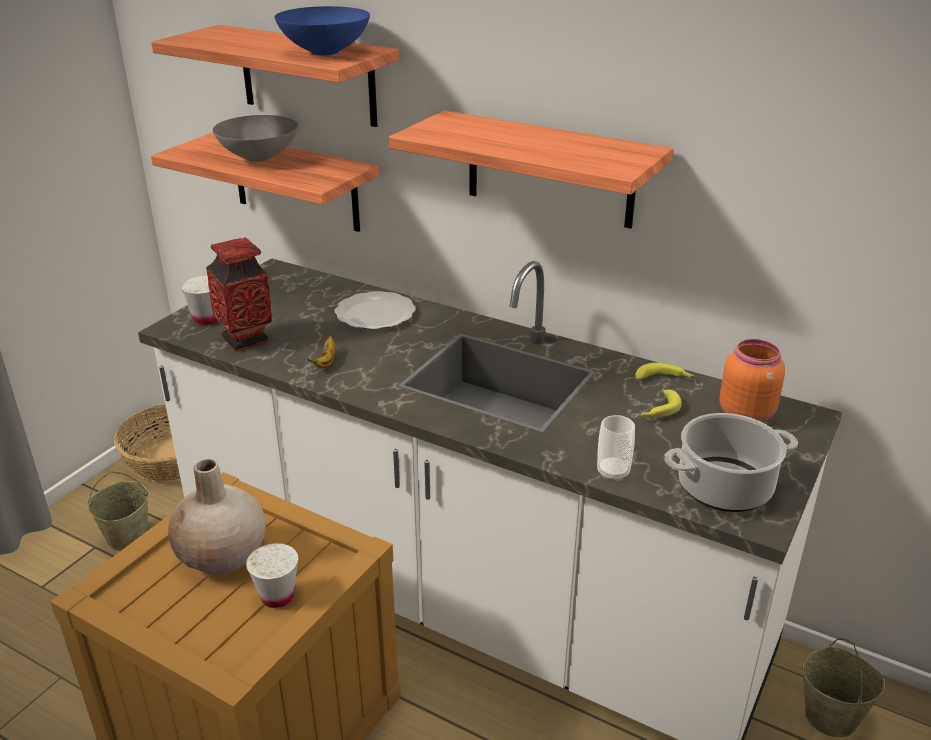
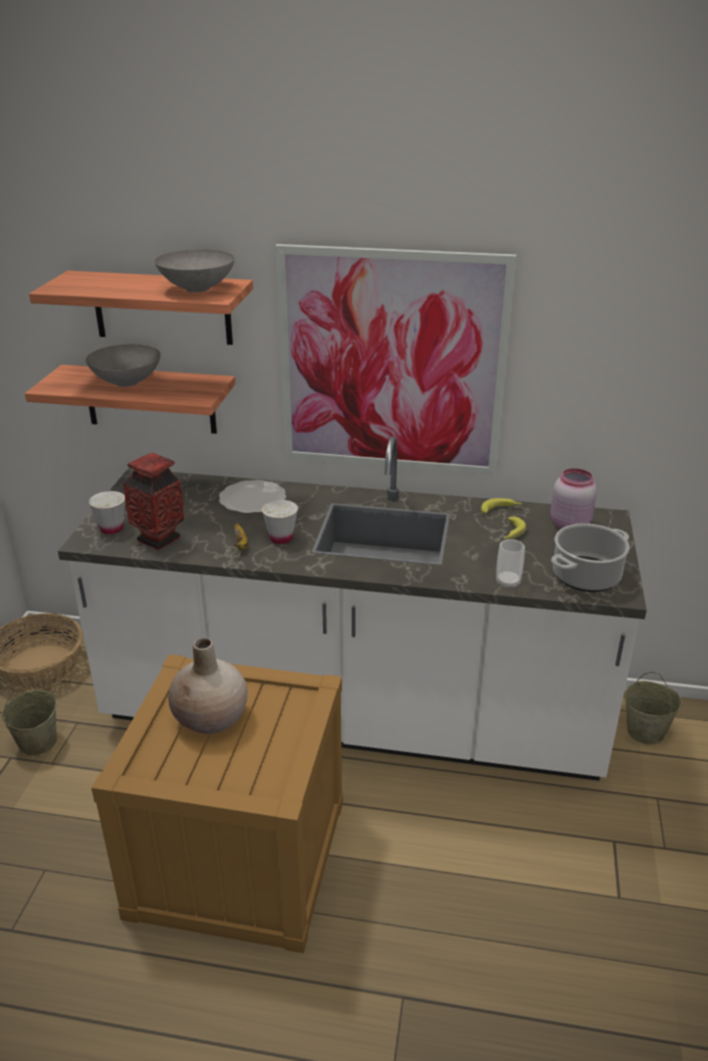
camera: 20 degrees left, 0 degrees up
white cup [246,543,298,608] -> white cup moved to [262,500,298,544]
blue bowl [275,6,370,55] -> grey bowl [155,249,235,292]
shelf [389,110,673,229] -> picture [276,244,516,475]
orange jar [720,339,785,423] -> pink jar [550,468,597,529]

